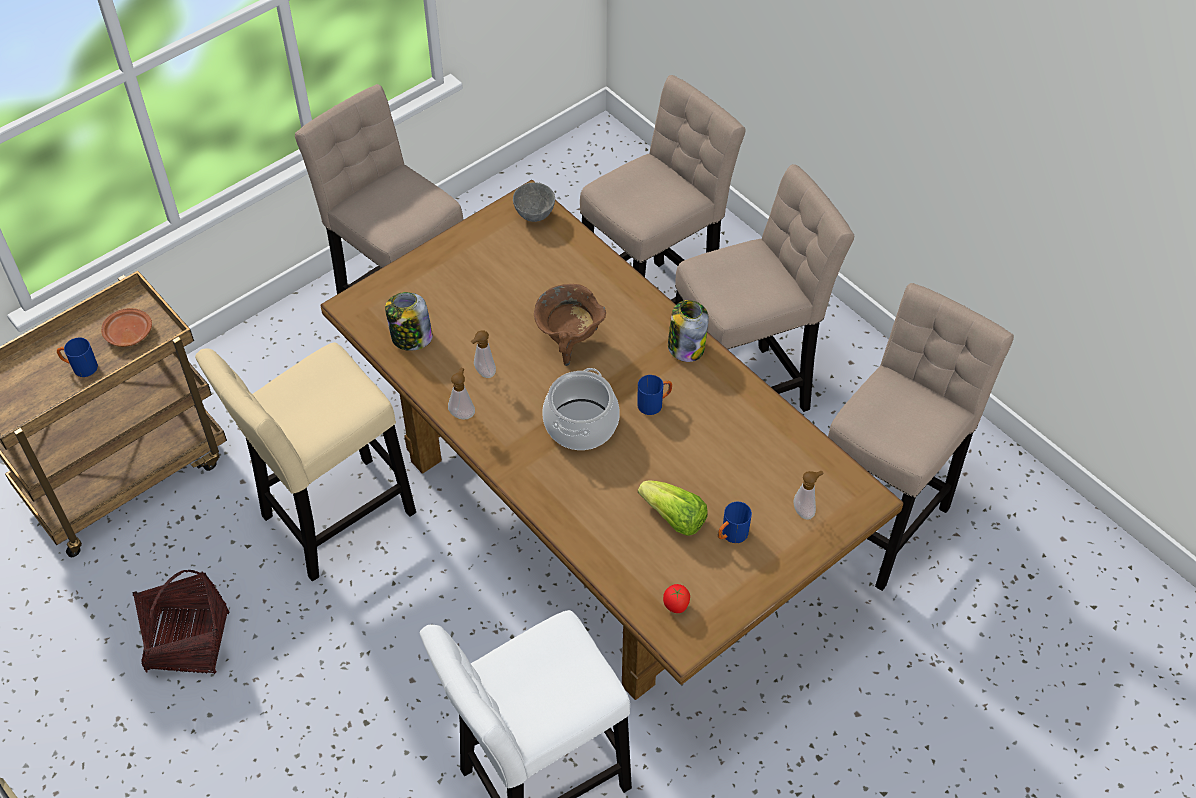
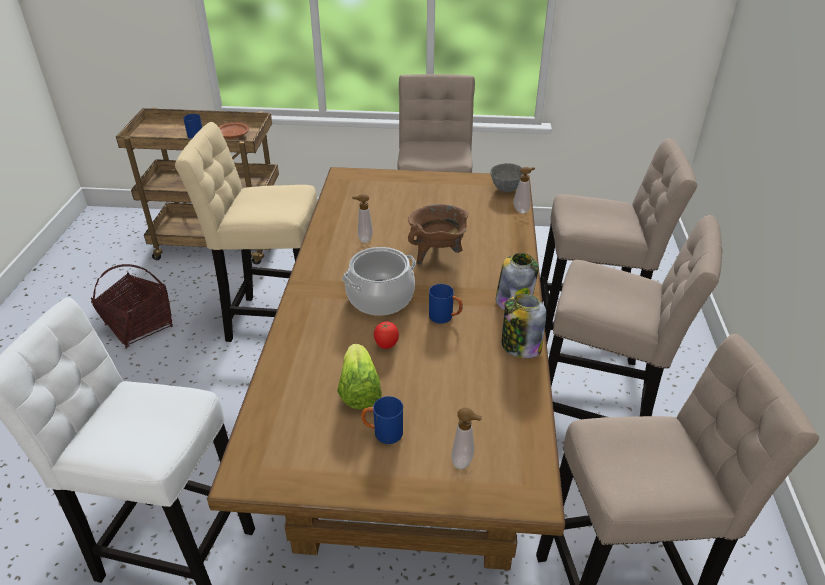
camera: 45 degrees right, 15 degrees down
jar [385,292,433,351] -> jar moved to [502,294,546,358]
soap dispenser [448,368,475,419] -> soap dispenser moved to [513,167,535,213]
tomato [663,584,690,613] -> tomato moved to [374,321,399,349]

